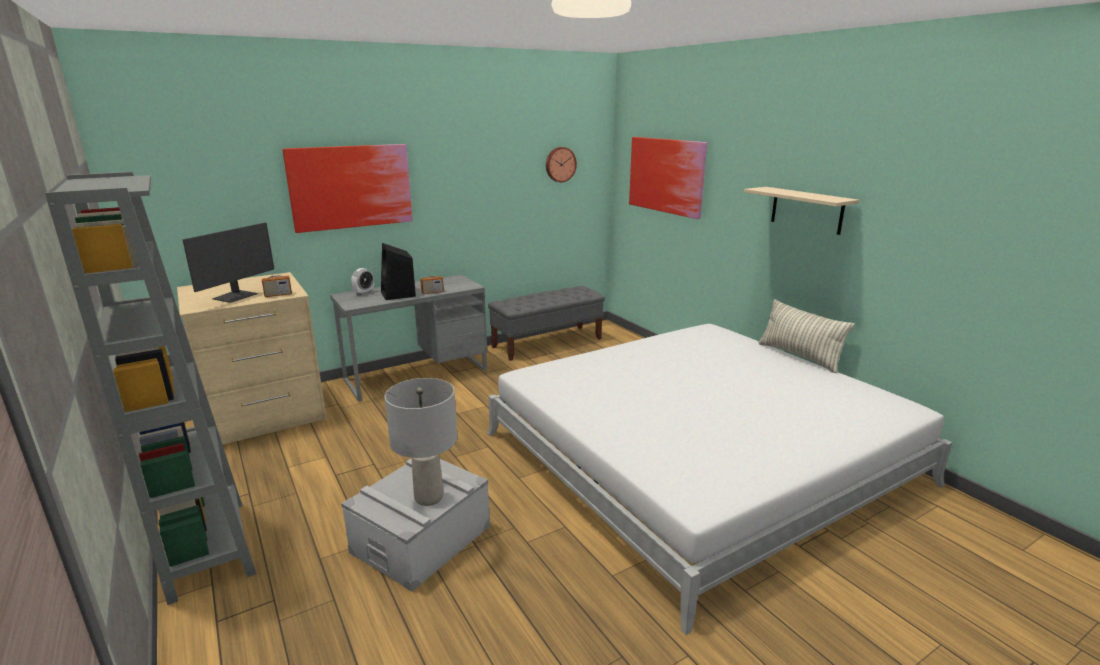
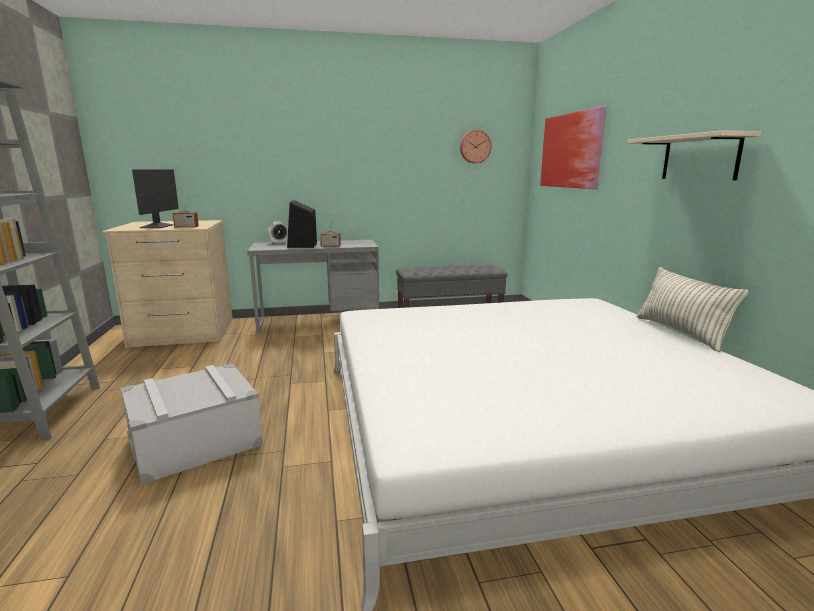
camera: 20 degrees right, 5 degrees down
monitor [182,222,274,303] -> monitor turned 45 degrees counterclockwise [132,169,179,228]
picture [282,144,413,233] -> none
grey table lamp [385,378,457,506] -> none

